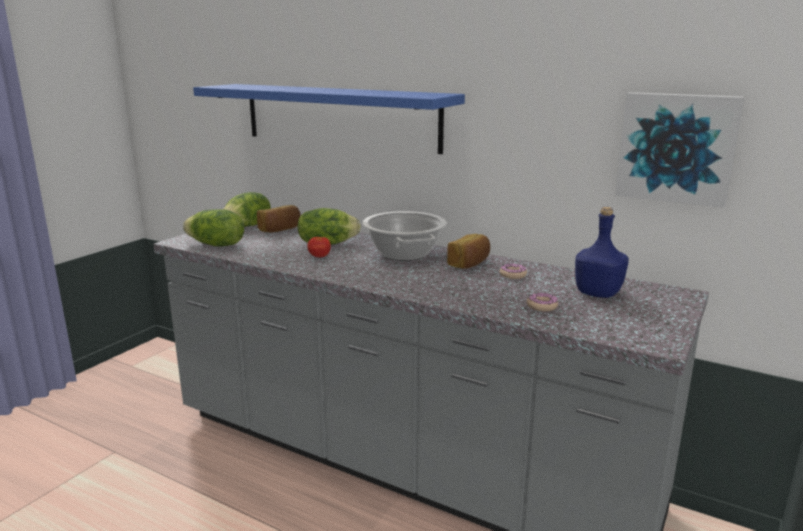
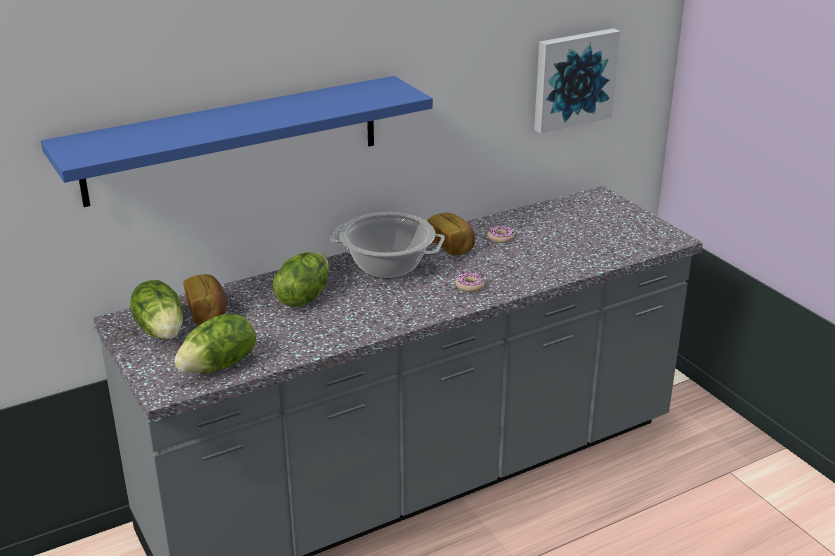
camera: 60 degrees left, 10 degrees up
tomato [307,237,331,258] -> none
donut [527,293,558,311] -> donut moved to [455,272,485,292]
blue bottle [575,207,629,298] -> none

